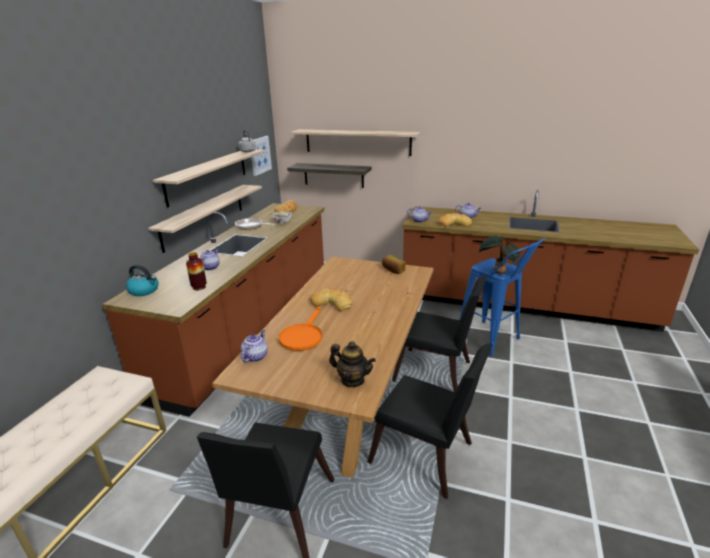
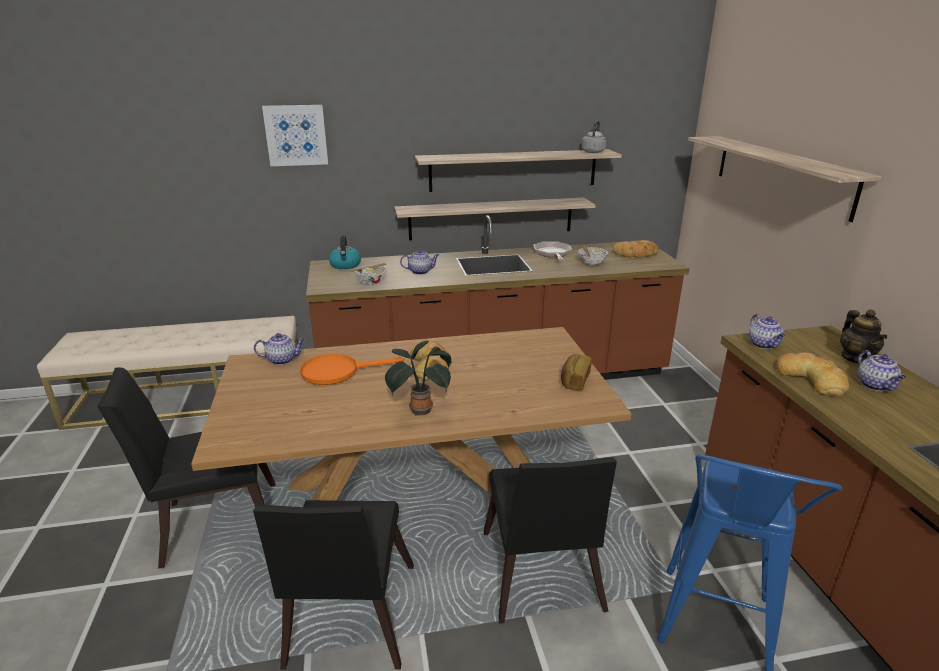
camera: 60 degrees right, 0 degrees up
vase [186,252,207,290] -> bowl [350,263,387,285]
picture [251,136,272,176] -> picture moved to [262,105,328,166]
shelf [287,163,371,188] -> none
teapot [329,341,376,387] -> teapot moved to [840,310,887,363]
potted plant [478,236,520,275] -> potted plant moved to [385,341,451,416]

